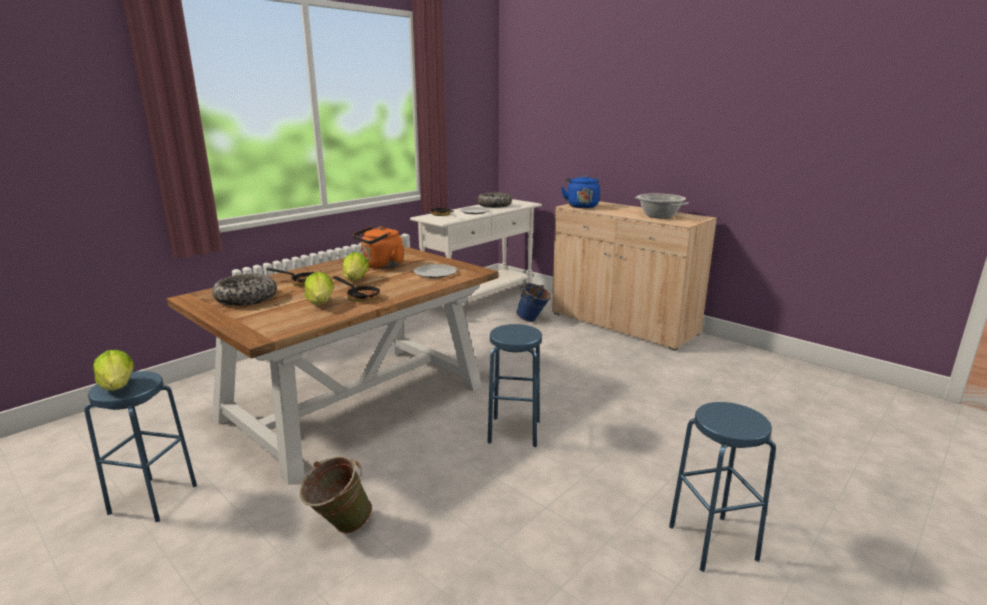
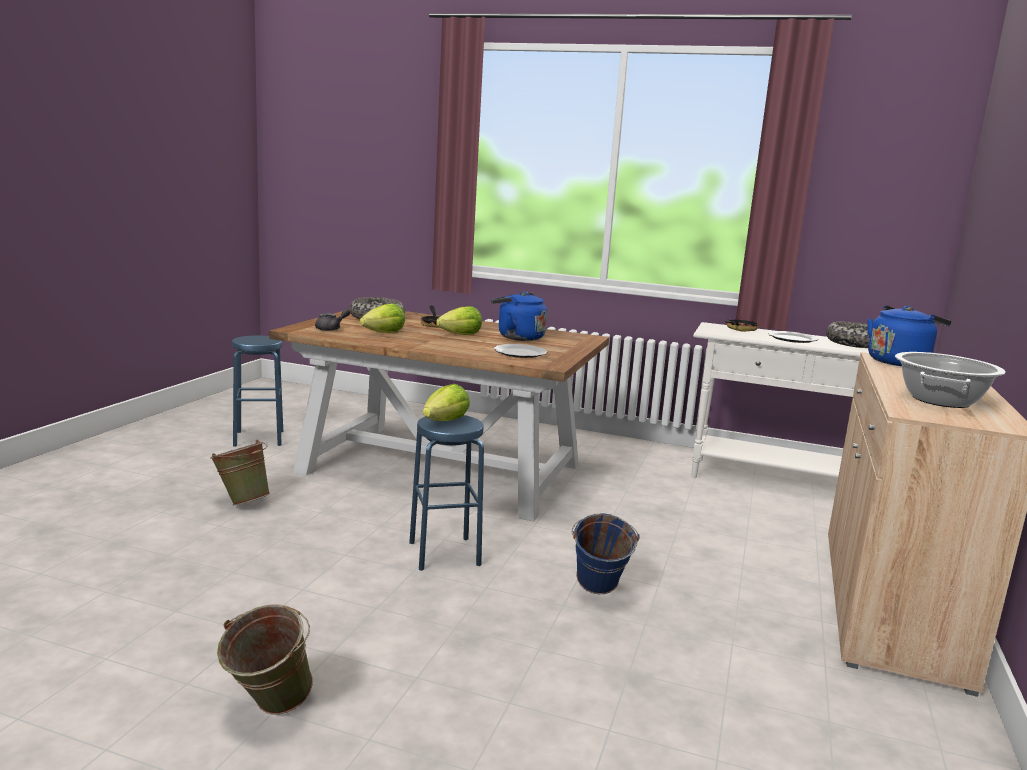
camera: 65 degrees right, 5 degrees down
lettuce [93,350,134,391] -> lettuce moved to [423,384,470,421]
frying pan [333,276,381,302] -> none
orange kettle [352,226,403,269] -> blue kettle [491,292,547,341]
blue bucket [516,283,551,322] -> blue bucket moved to [572,513,640,594]
blue stool [669,402,776,572] -> green bucket [217,604,313,715]
none -> grey teapot [315,308,351,331]

